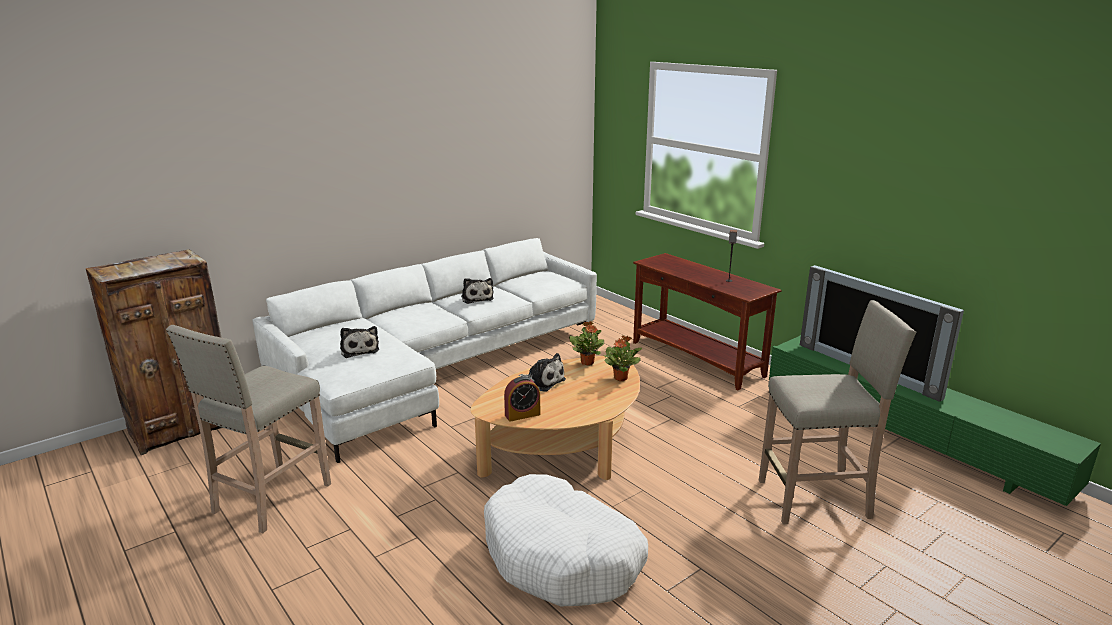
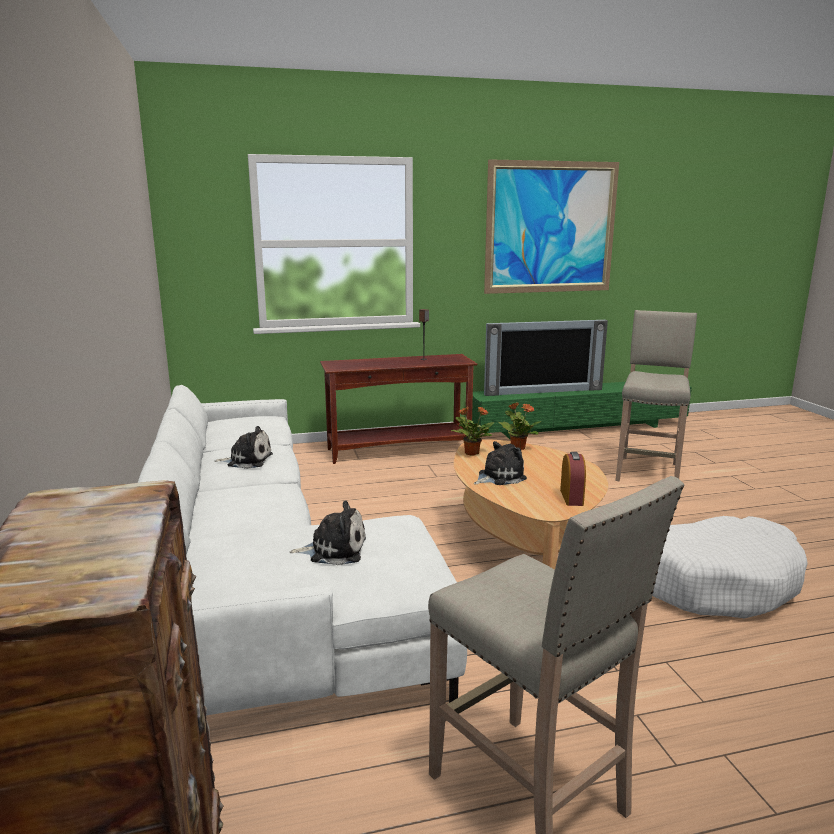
camera: 65 degrees left, 5 degrees down
none -> picture [484,159,619,294]

